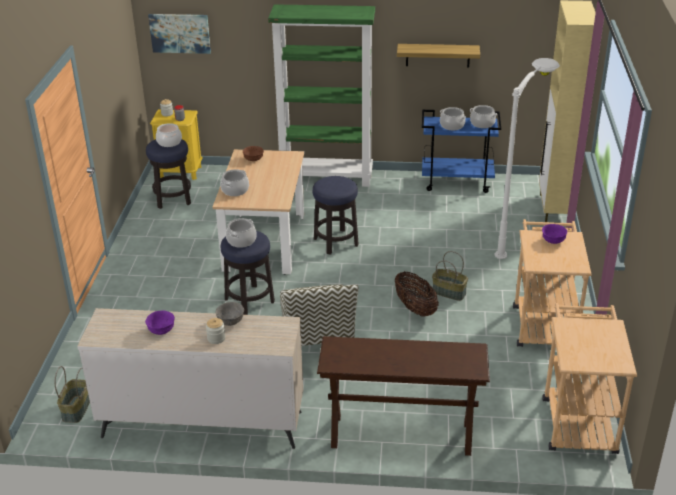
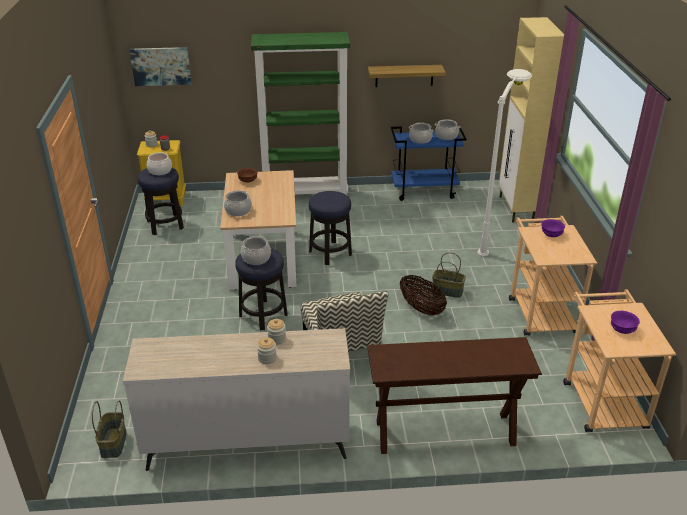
camera: 10 degrees left, 0 degrees up
purple bowl [145,311,175,335] -> purple bowl moved to [611,311,640,334]
grey bowl [215,302,244,326] -> jar [267,319,286,345]

